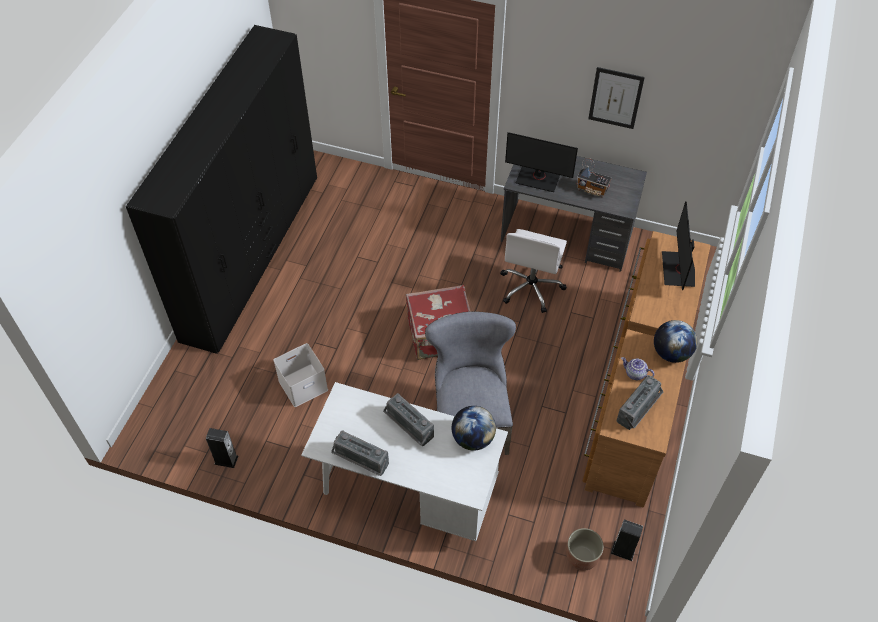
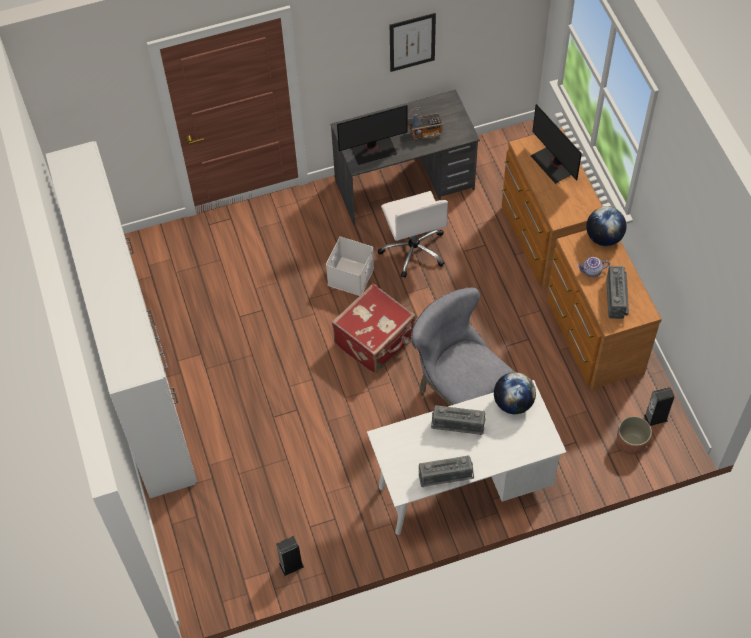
camera: 35 degrees left, 5 degrees up
black wardrobe [126,25,317,354] -> white wardrobe [45,141,197,498]
white storage box [273,343,328,407] -> white storage box moved to [326,237,374,296]

